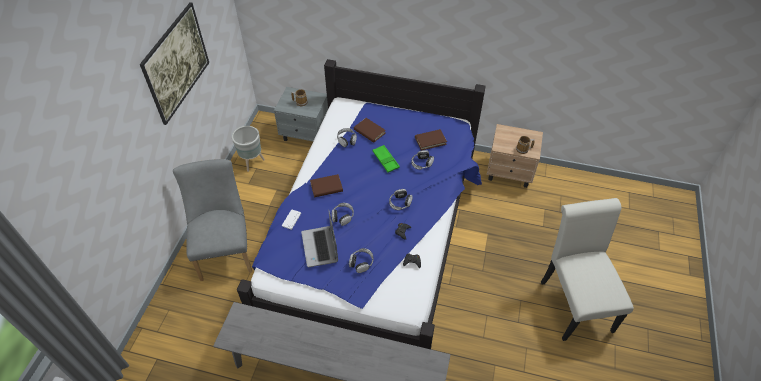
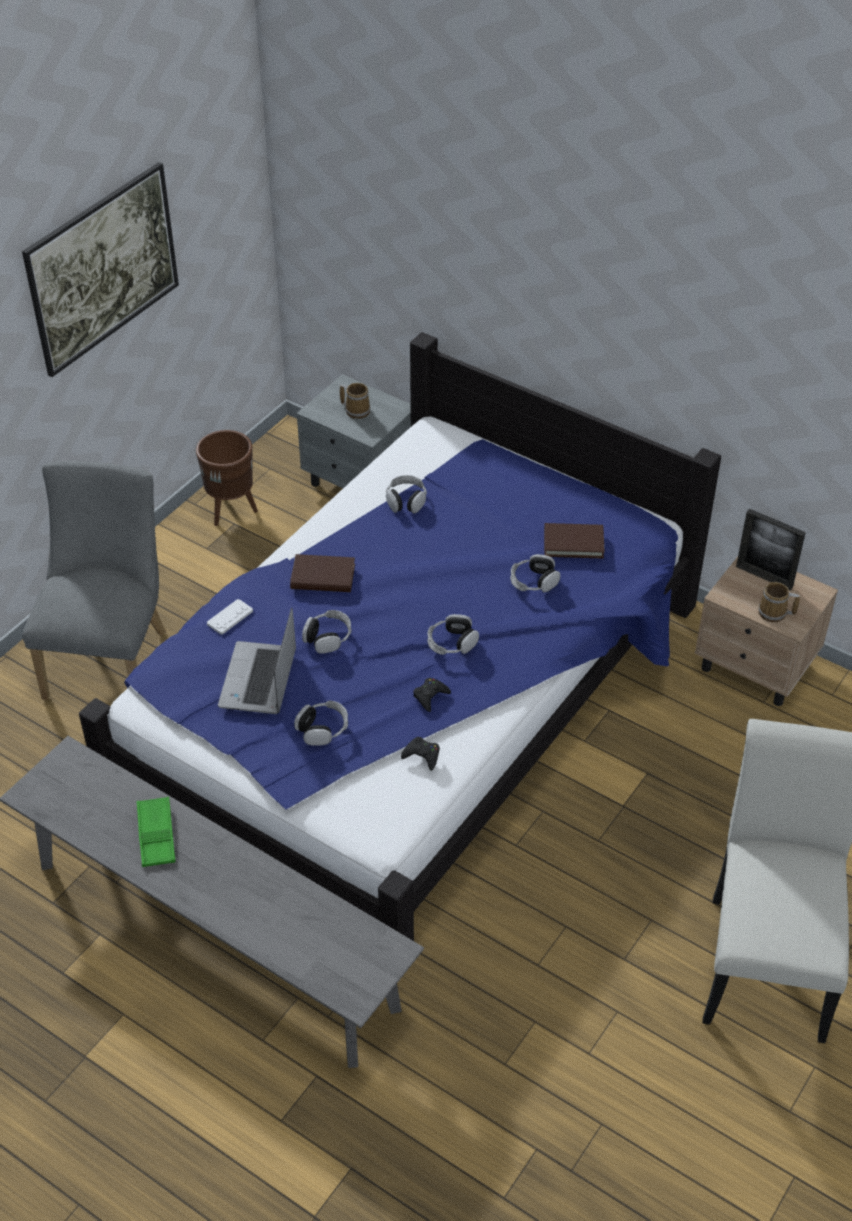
camera: 20 degrees right, 5 degrees down
grey planter [232,126,265,172] -> brown planter [196,430,258,526]
brown book [354,118,386,143] -> none
green tray [372,145,400,173] -> green tray moved to [136,797,176,867]
none -> picture frame [736,508,806,591]

